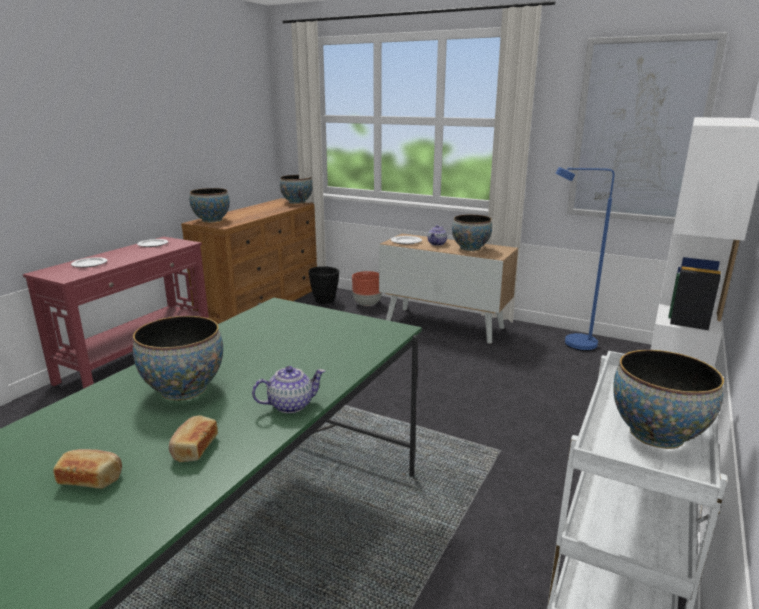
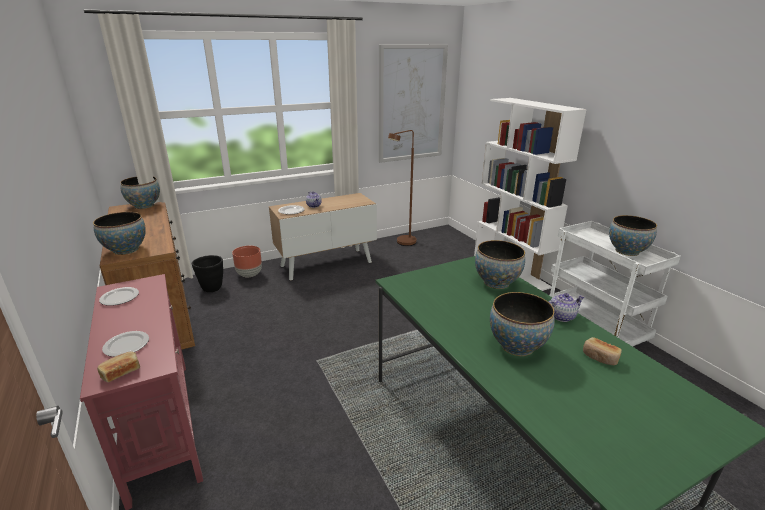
camera: 55 degrees left, 5 degrees up
bread [53,449,122,489] -> bread moved to [97,351,140,382]
teapot [252,366,325,413] -> teapot turned 60 degrees clockwise [548,293,584,322]
bowl [452,215,492,251] -> bowl moved to [475,240,525,289]
blue floor lamp [556,167,614,351] -> brown floor lamp [388,130,417,246]

